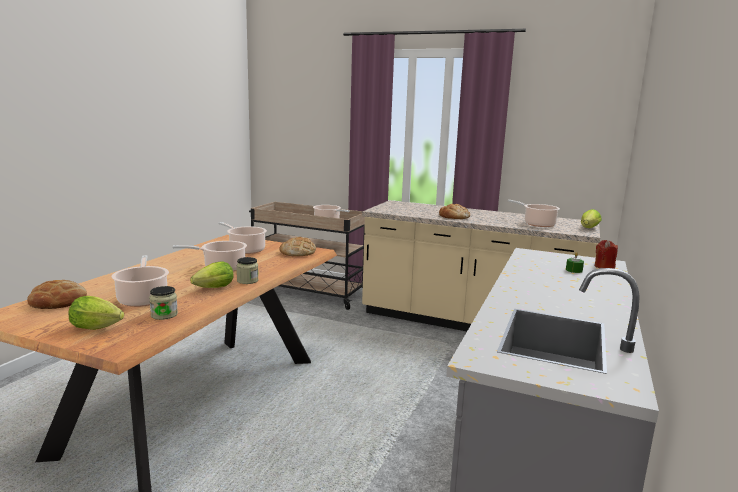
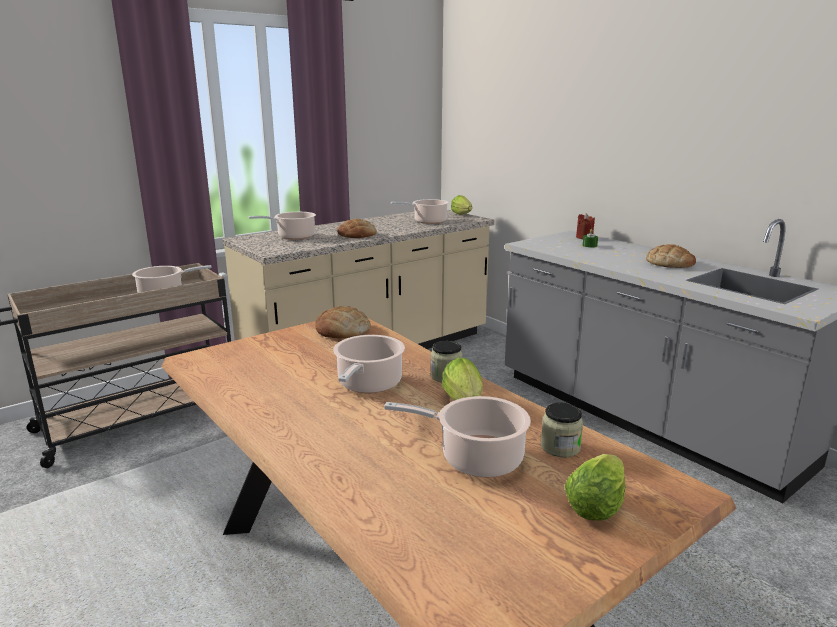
camera: 60 degrees left, 5 degrees up
bread [27,280,87,309] -> bread moved to [646,244,696,268]
cooking pot [218,222,267,254] -> cooking pot moved to [249,212,316,240]

